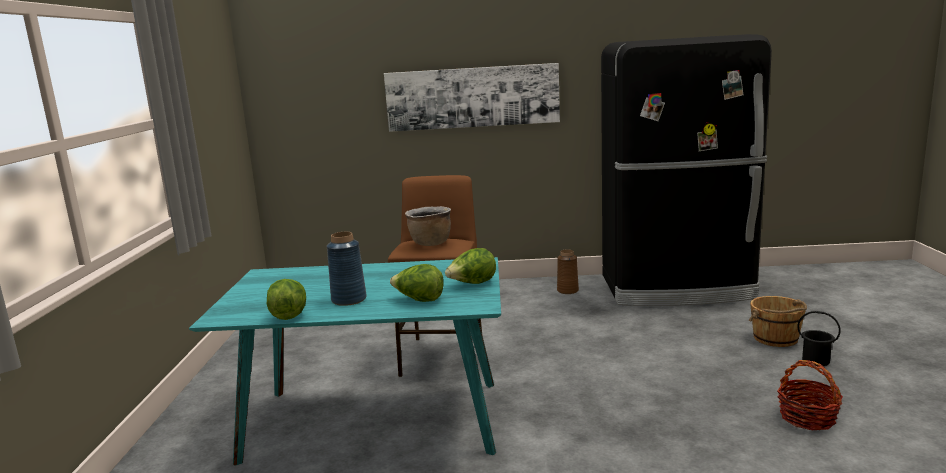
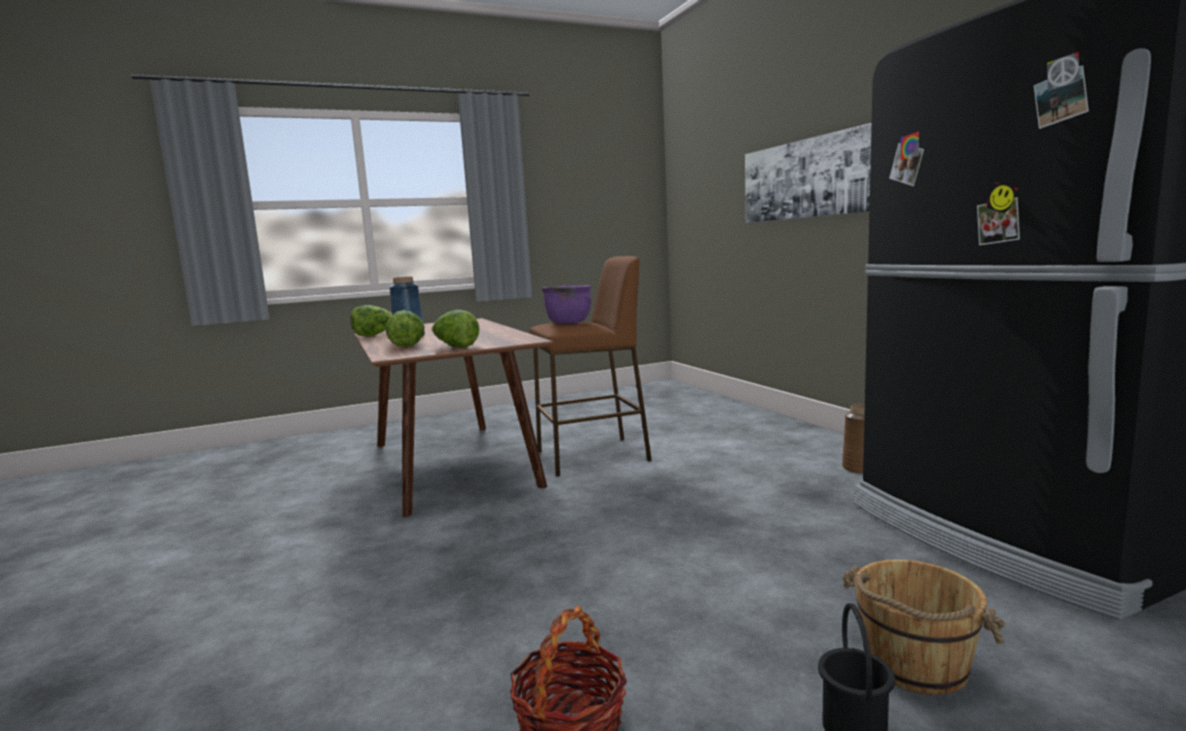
camera: 65 degrees right, 5 degrees down
turquoise dining table [189,257,501,465] -> brown dining table [353,318,553,517]
brown cooking pot [405,206,451,246] -> purple cooking pot [541,285,592,324]

